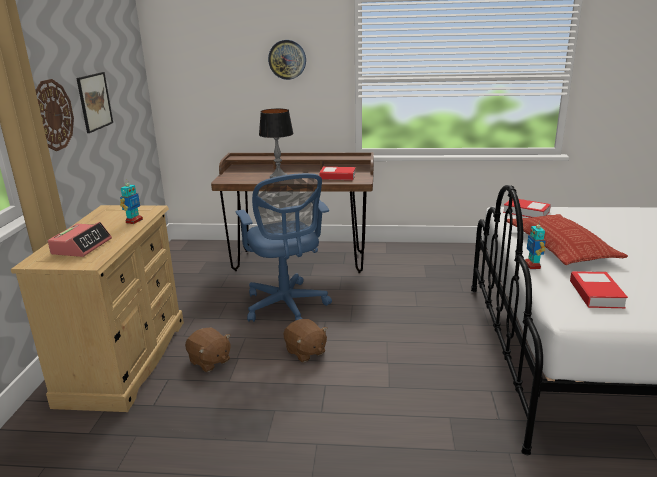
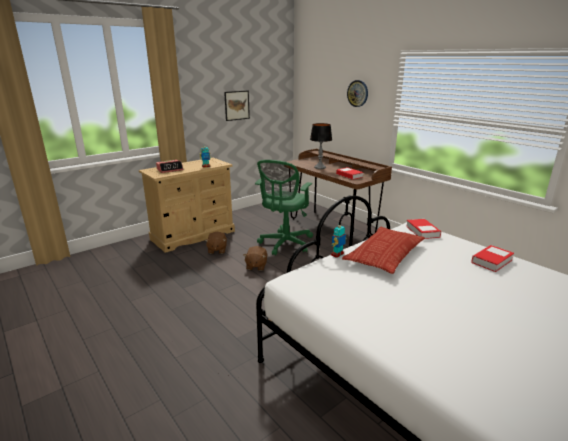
camera: 45 degrees right, 0 degrees up
wall clock [36,79,74,151] -> none
blue office chair [236,173,332,322] -> green office chair [255,160,313,255]
book [570,271,628,308] -> book moved to [471,245,514,272]

